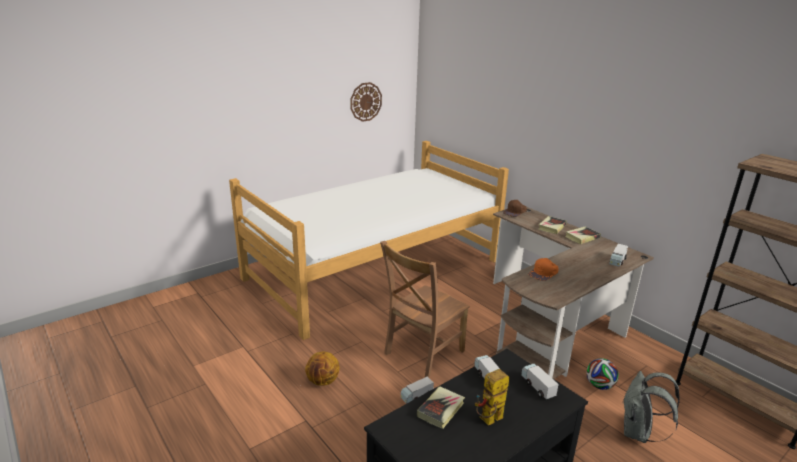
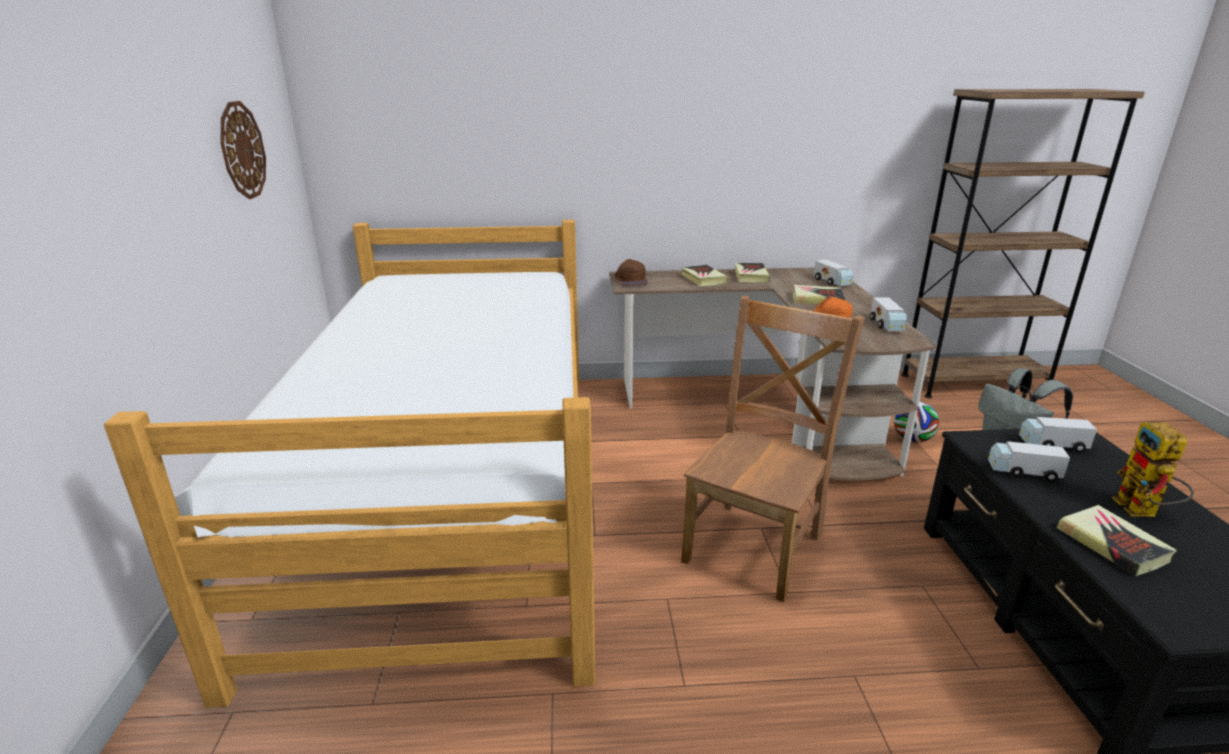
camera: 55 degrees left, 0 degrees up
basketball [305,352,340,386] -> none
brown chair [380,241,470,378] -> brown chair turned 135 degrees counterclockwise [681,296,865,602]
toy truck [401,377,434,404] -> toy truck moved to [870,297,907,331]
none -> book [793,285,845,304]

